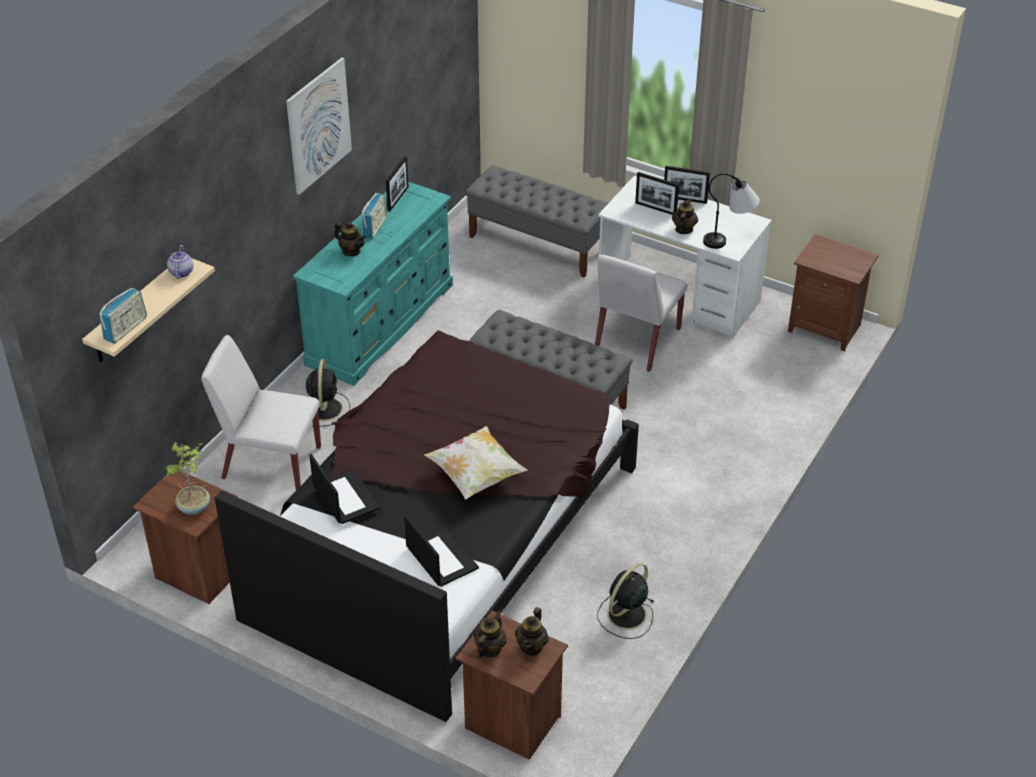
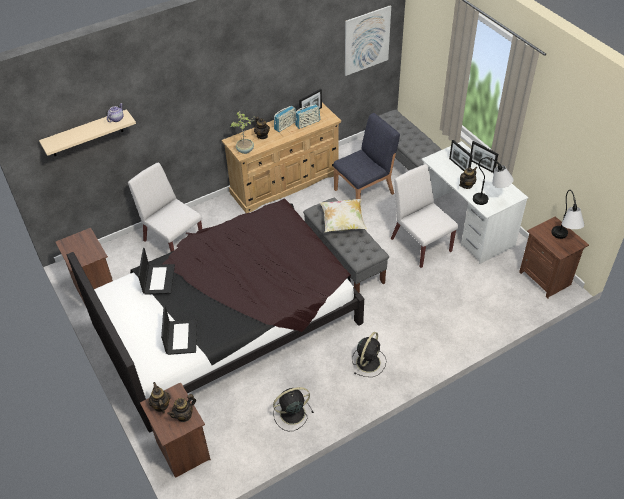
camera: 30 degrees right, 5 degrees up
radio [100,288,147,344] -> radio moved to [295,104,320,129]
potted plant [164,442,210,515] -> potted plant moved to [231,111,254,154]
picture [286,57,352,195] -> picture moved to [345,5,391,76]
turquoise dresser [293,182,453,386] -> beige dresser [222,102,341,213]
black fan [306,359,350,426] -> black fan moved to [352,332,386,377]
pillow [424,426,527,500] -> pillow moved to [320,199,367,232]
teapot [473,610,507,658] -> teapot turned 75 degrees counterclockwise [149,382,170,414]
white chair [595,255,687,372] -> white chair turned 90 degrees clockwise [391,164,458,268]
none -> blue chair [333,113,400,199]
none -> table lamp [551,190,585,239]

